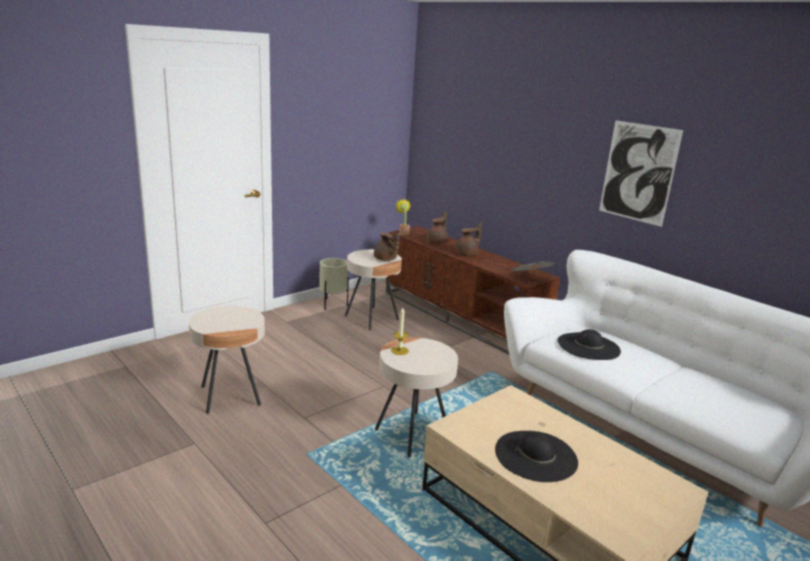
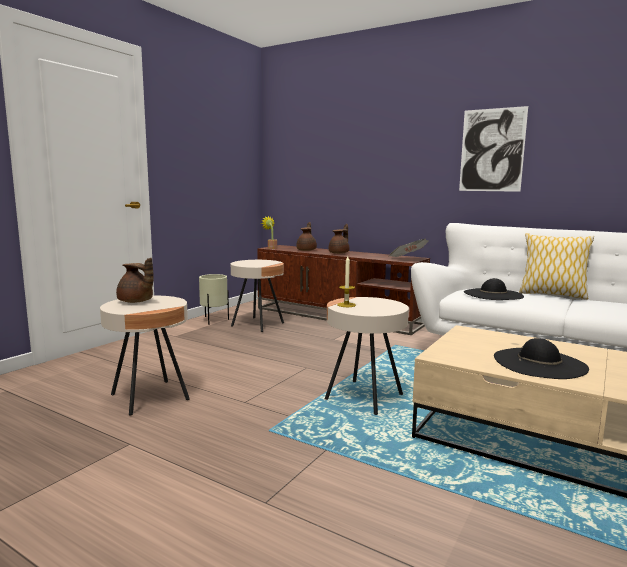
camera: 15 degrees left, 10 degrees down
brown teapot [374,233,400,261] -> brown teapot moved to [116,258,153,303]
none -> pillow [519,233,594,300]

